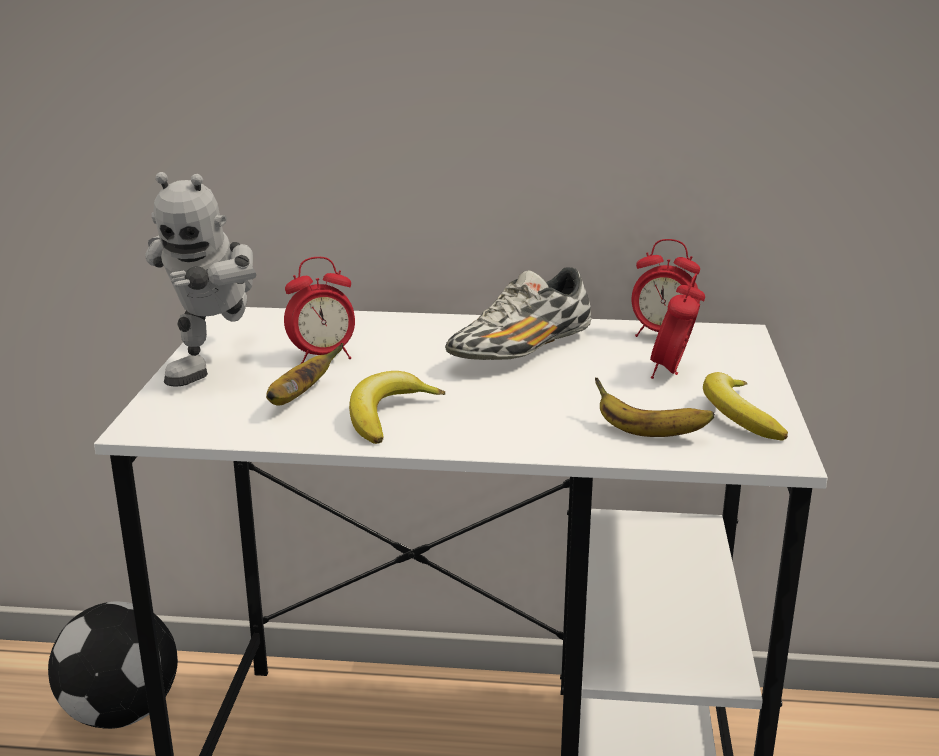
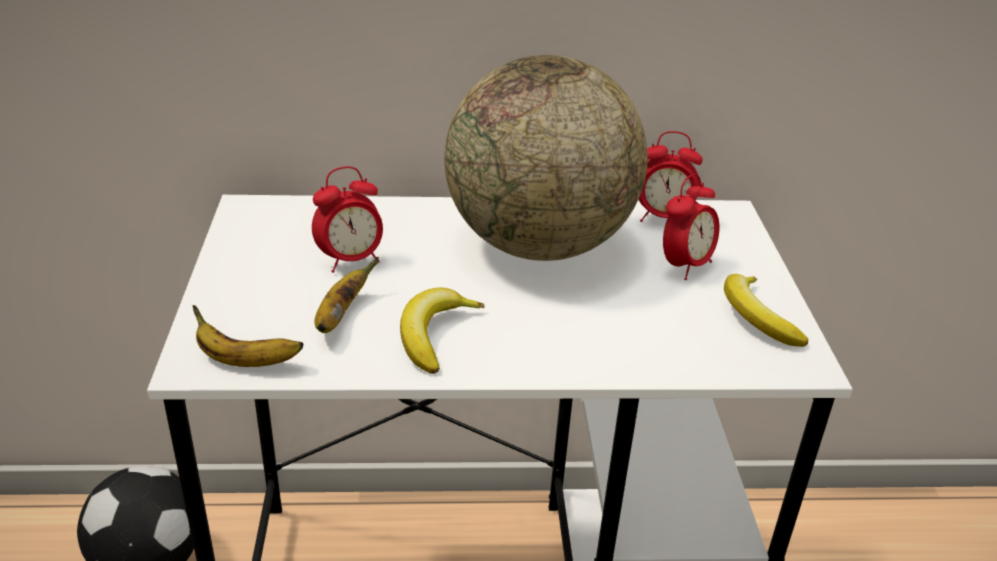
camera: 10 degrees left, 10 degrees up
toy robot [145,172,256,386] -> none
shoe [445,267,591,360] -> globe [444,55,648,261]
banana [595,377,715,437] -> banana moved to [192,305,303,367]
alarm clock [650,274,705,379] -> alarm clock turned 150 degrees counterclockwise [663,174,719,280]

